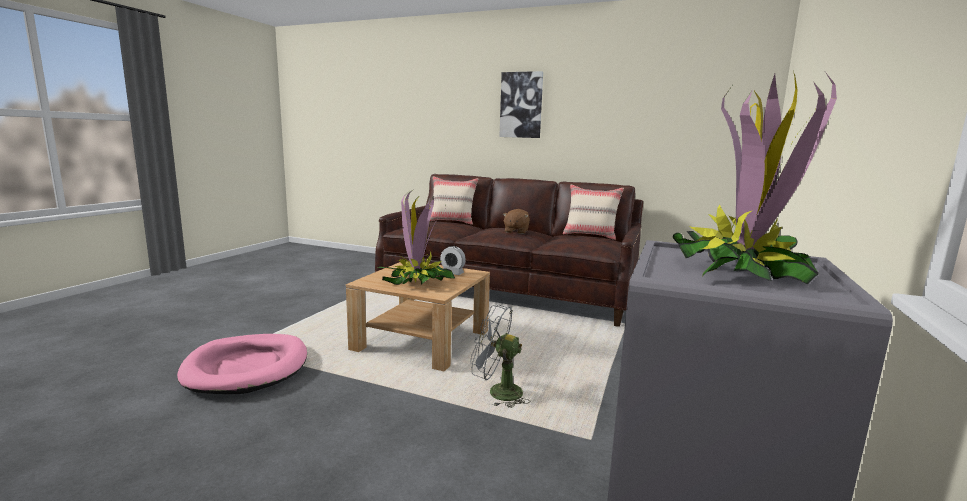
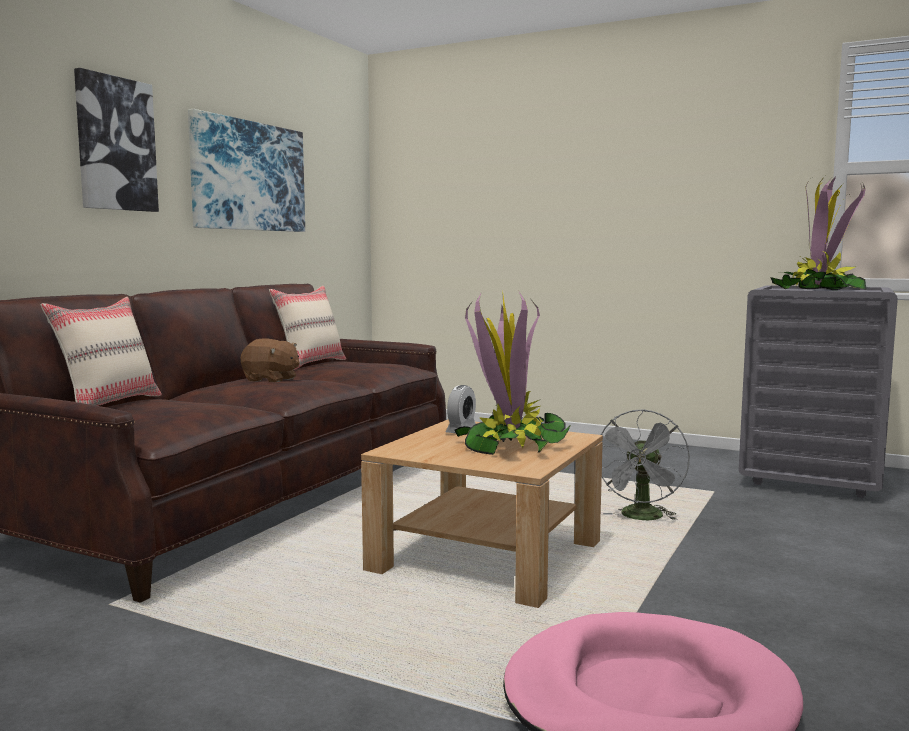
camera: 85 degrees left, 5 degrees down
none -> picture [188,109,305,232]

